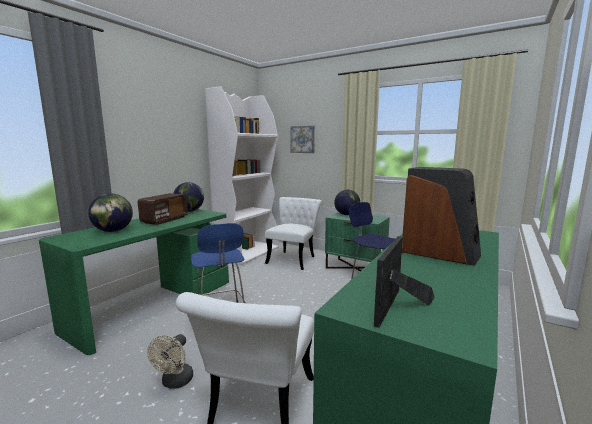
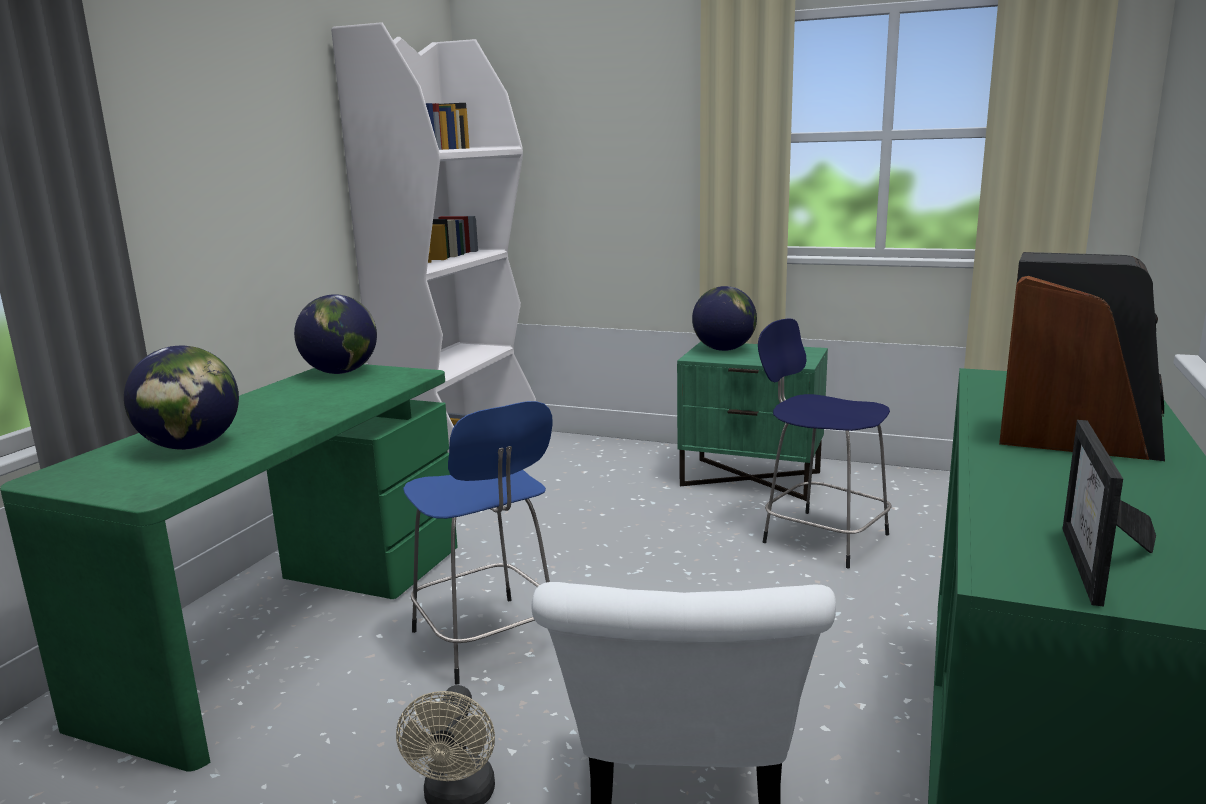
camera: 10 degrees left, 5 degrees up
radio [138,193,188,225] -> none
white chair [265,197,323,270] -> none
picture [291,126,315,153] -> none

